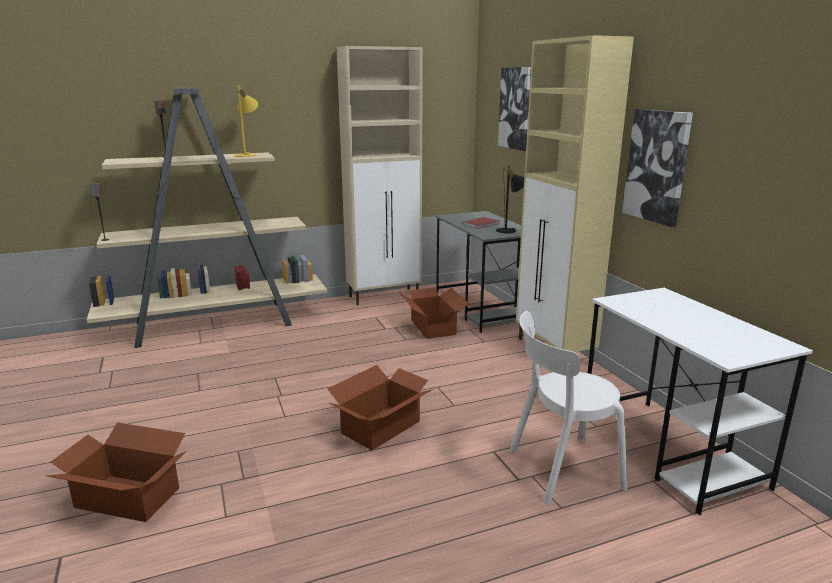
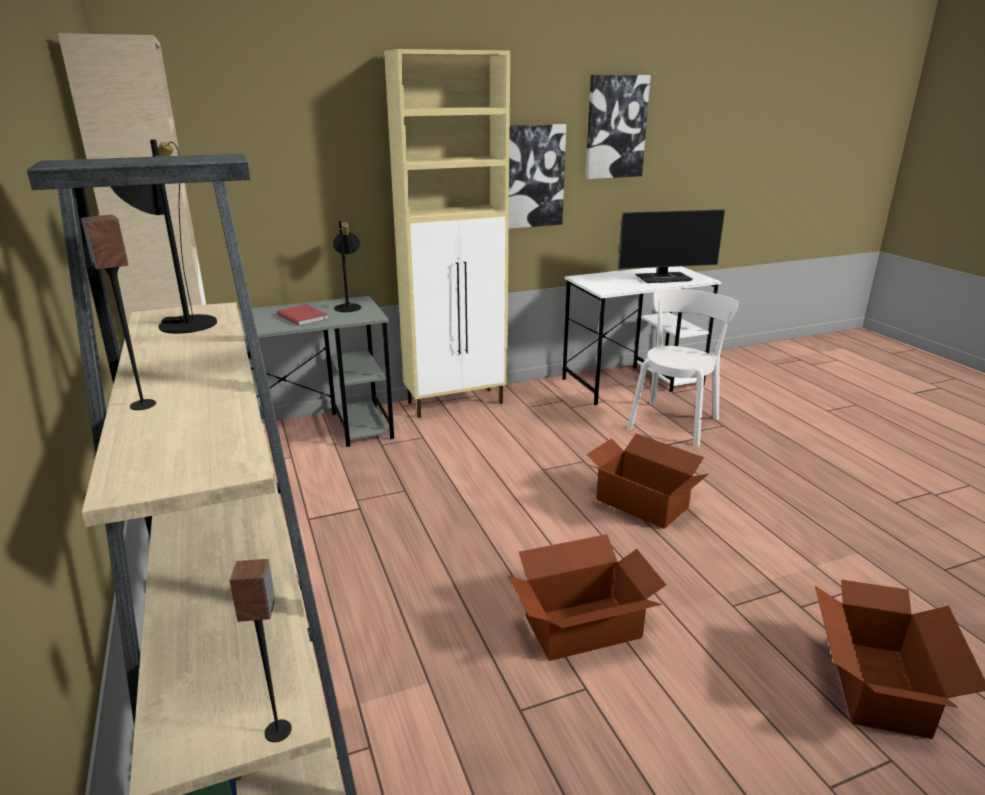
camera: 90 degrees left, 5 degrees up
yellow table lamp [234,85,258,157] -> black table lamp [110,140,217,334]
cardboard box [400,288,469,339] -> cardboard box moved to [508,534,666,661]
picture [498,67,531,151] -> picture moved to [585,75,651,179]
white chair [510,311,627,504] -> white chair turned 135 degrees counterclockwise [627,288,738,446]
none -> monitor [618,209,725,283]

